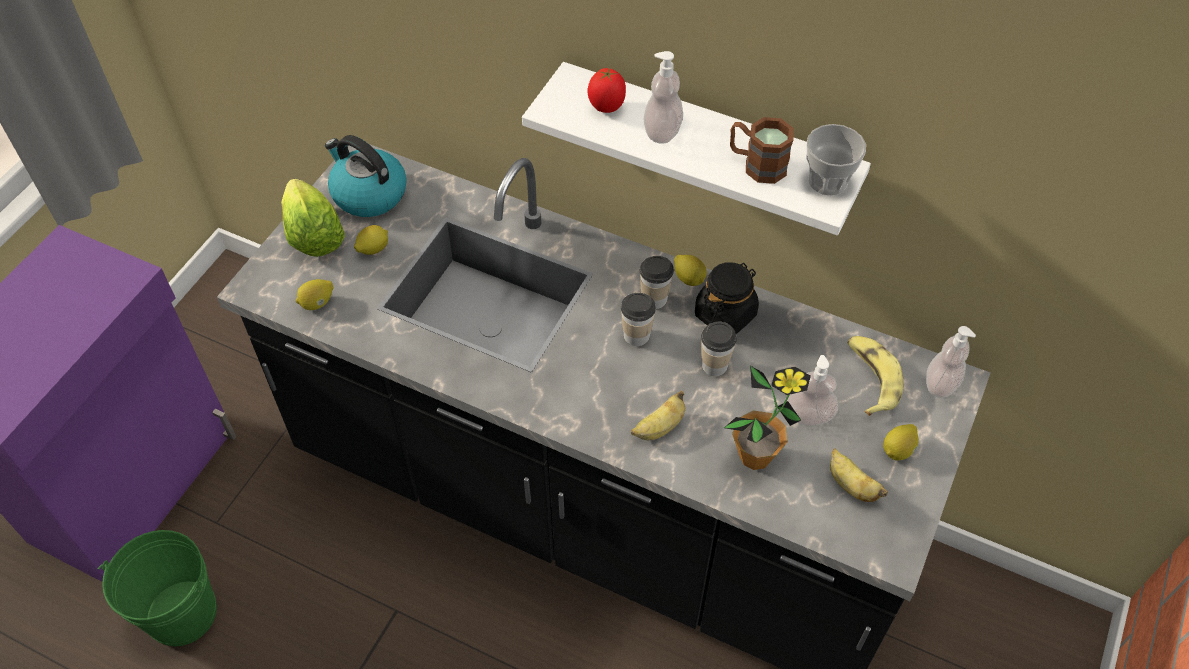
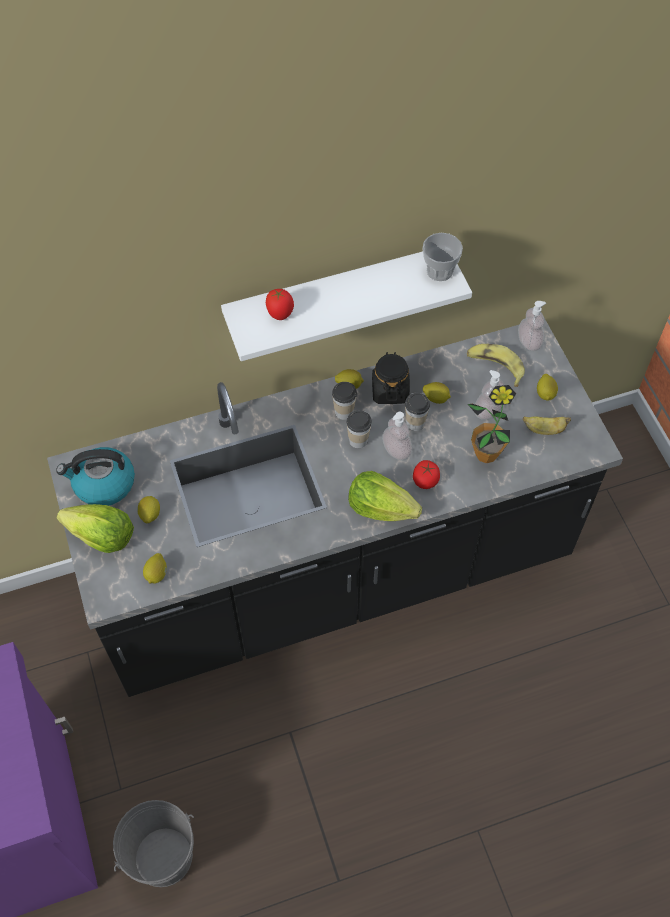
camera: 45 degrees left, 5 degrees up
green bucket [98,530,217,646] -> grey bucket [113,800,194,887]
banana [631,390,685,440] -> tomato [413,460,440,489]
soap dispenser [644,51,683,144] -> soap dispenser moved to [382,412,412,460]
brown mug [730,117,793,184] -> none
none -> lettuce [348,471,422,521]
none -> lemon [423,382,451,404]

